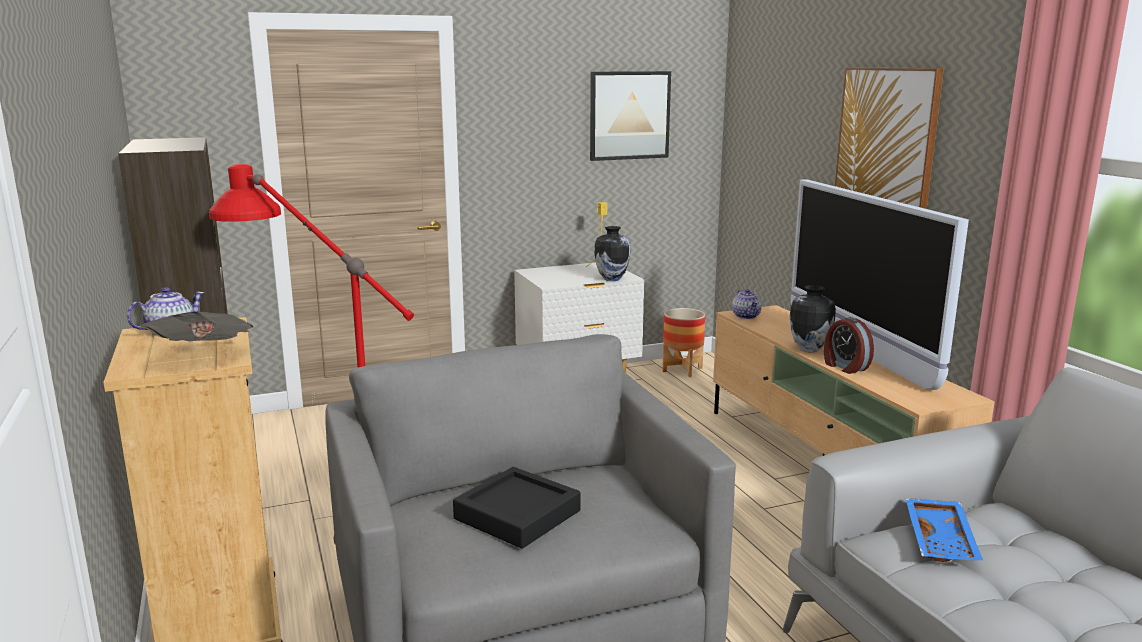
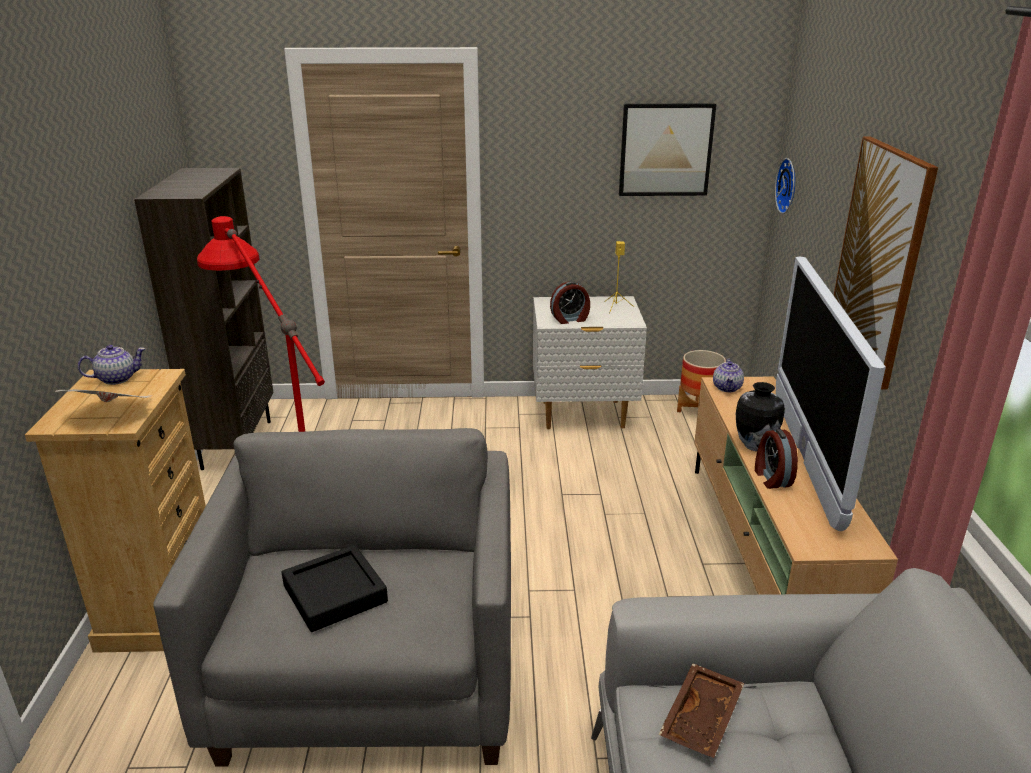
camera: 20 degrees right, 10 degrees up
vase [595,226,630,281] -> none
blue tray [905,498,983,562] -> brown tray [659,663,744,758]
none -> alarm clock [550,281,590,324]
none -> wall clock [775,158,795,214]

